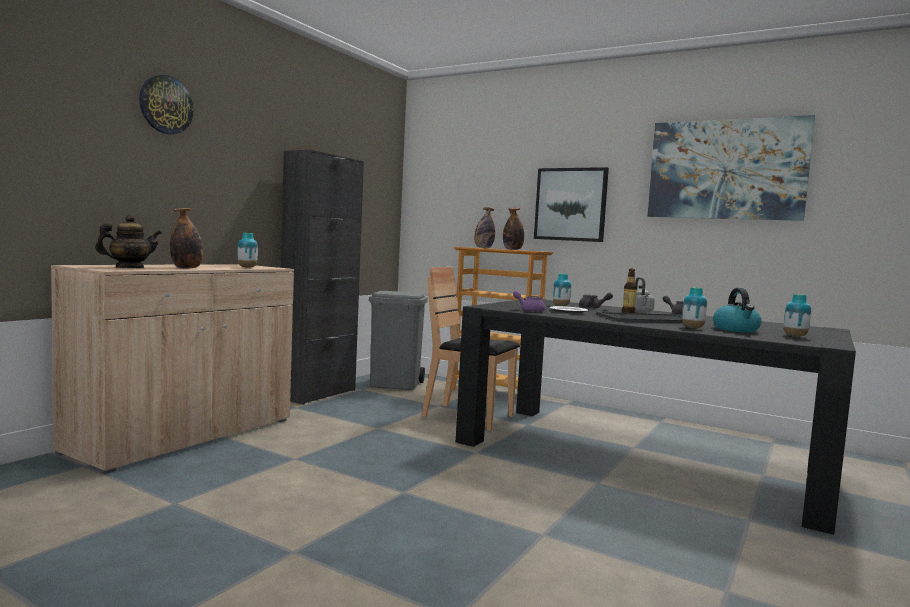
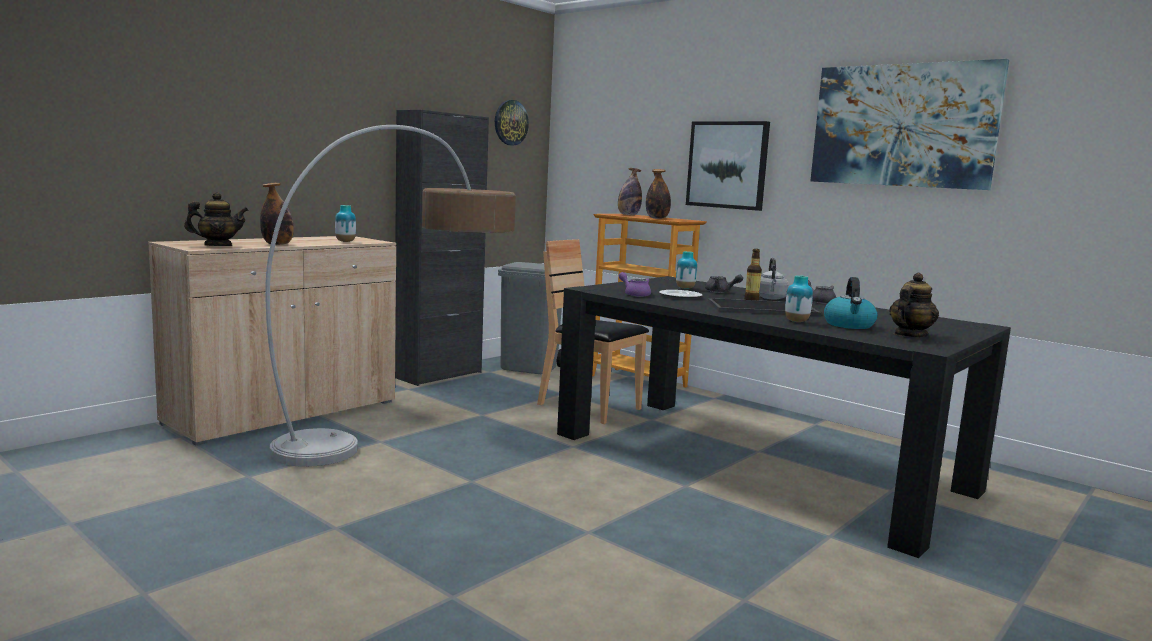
camera: 10 degrees right, 5 degrees up
wall clock [139,75,194,134] -> wall clock moved to [495,100,529,146]
vase [784,294,811,337] -> teapot [889,273,939,337]
none -> floor lamp [265,125,516,467]

